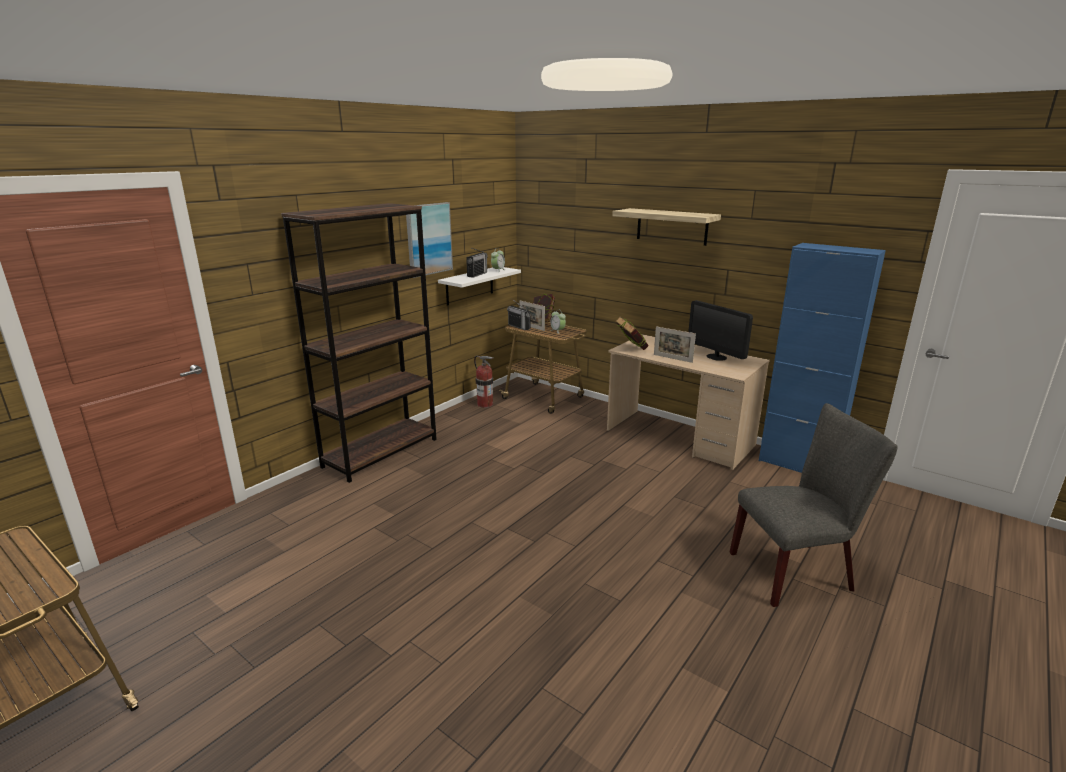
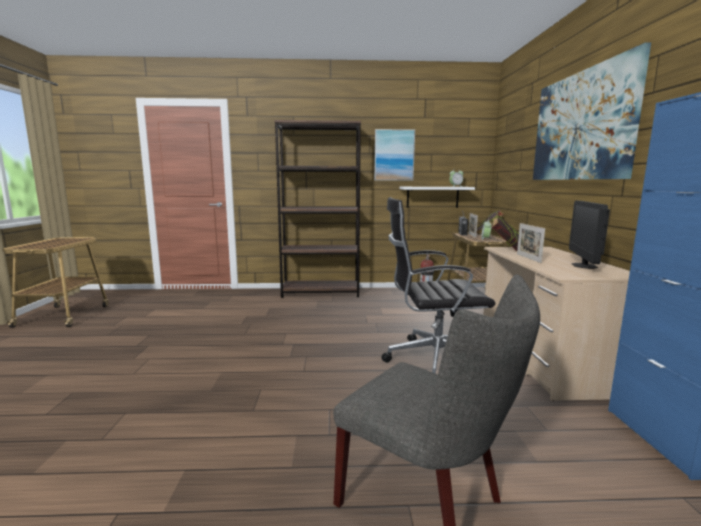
camera: 50 degrees right, 10 degrees down
radio [466,248,488,278] -> none
shelf [612,208,721,246] -> picture [533,42,651,180]
none -> black office chair [381,197,495,374]

